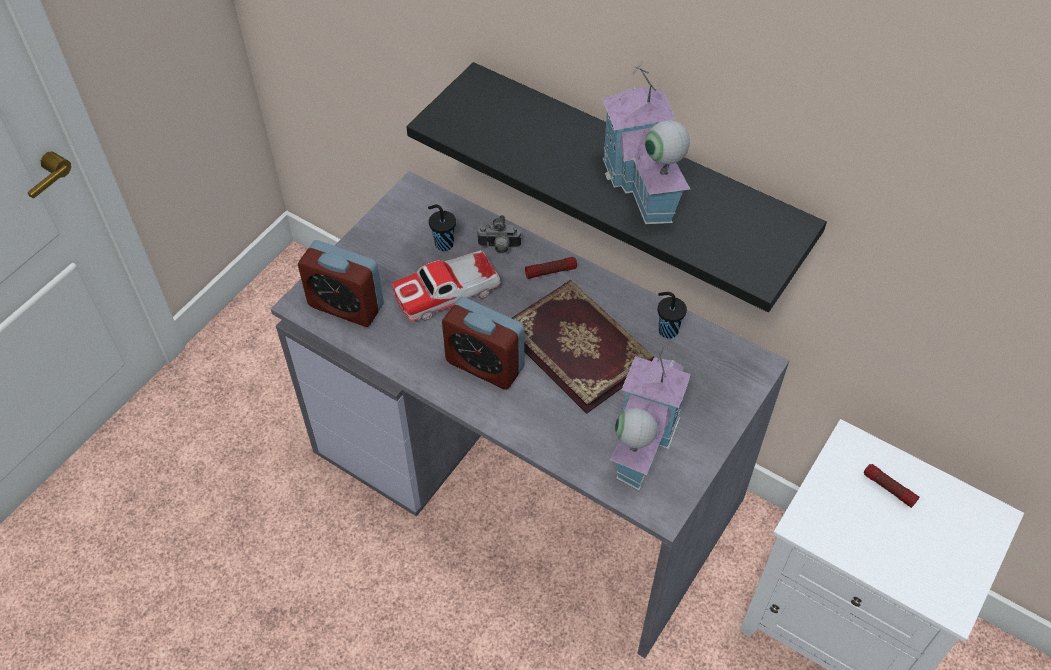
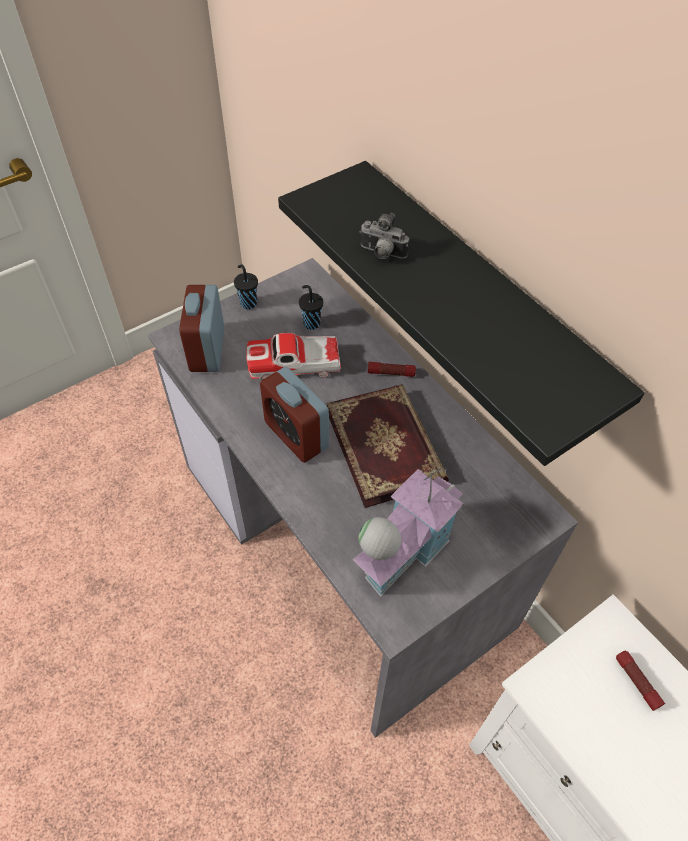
camera: 20 degrees right, 0 degrees up
alarm clock [298,240,384,327] -> alarm clock turned 45 degrees clockwise [179,285,224,372]
camera [477,215,521,253] -> camera moved to [360,213,409,259]
toy house [602,62,690,224] -> none
black cup [658,292,687,339] -> black cup moved to [234,264,258,309]

